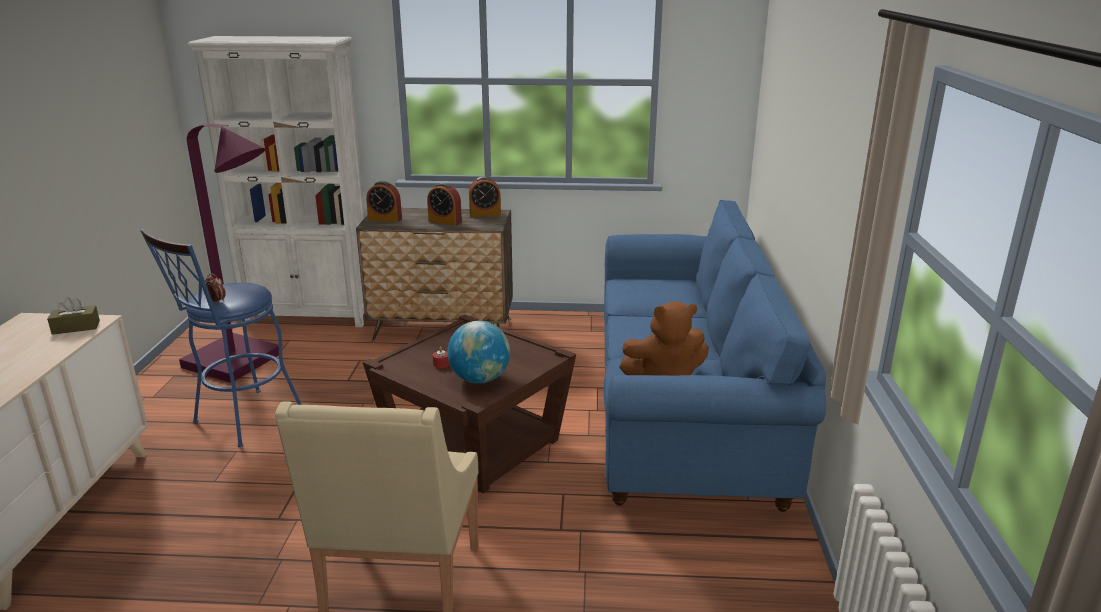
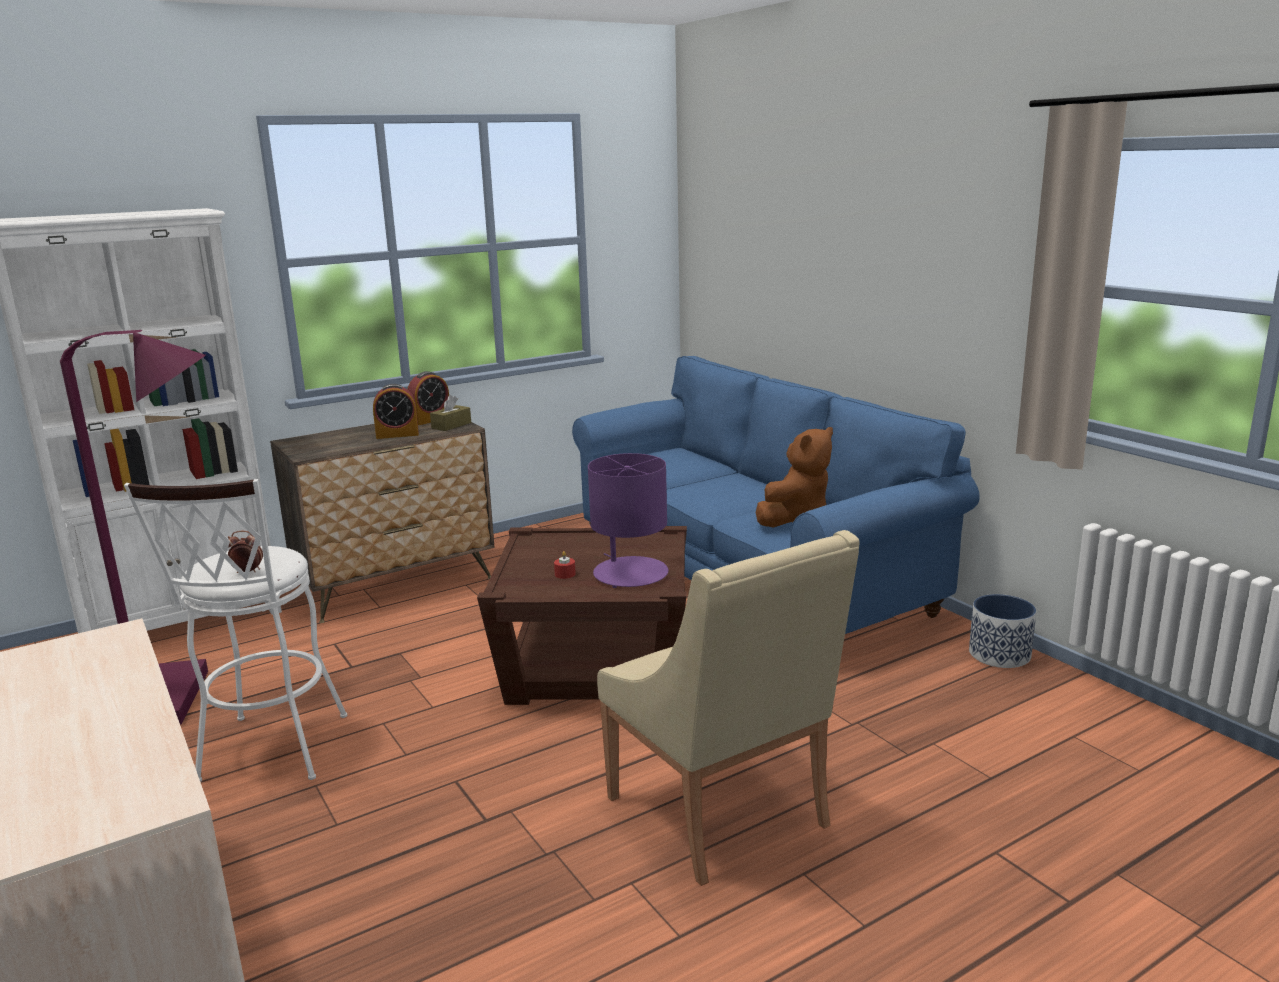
camera: 35 degrees left, 5 degrees down
brown tissue box [47,297,100,335] -> brown tissue box moved to [430,395,471,431]
blue stool [140,229,302,447] -> white stool [124,479,347,782]
alarm clock [366,181,402,223] -> none
globe [447,321,510,384] -> purple table lamp [588,453,669,588]
none -> planter [969,594,1036,668]

